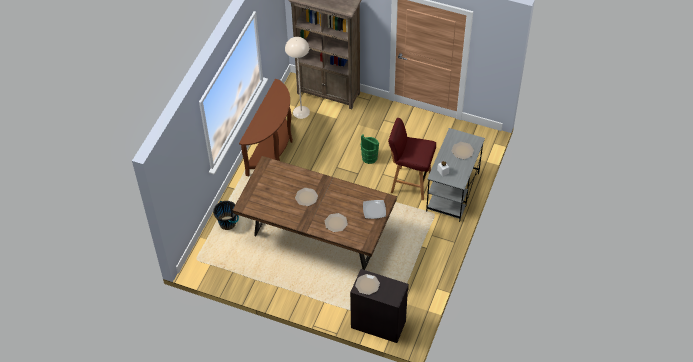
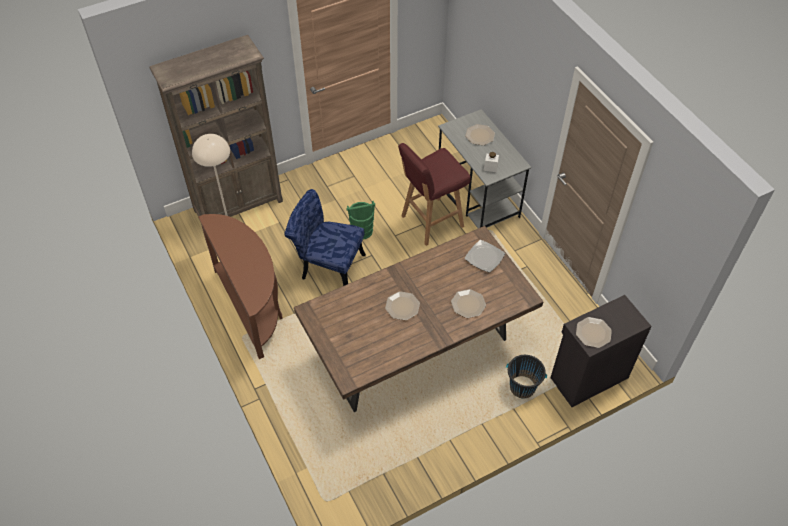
camera: 50 degrees left, 0 degrees up
black bucket [213,201,239,230] -> black bucket moved to [506,355,547,399]
none -> blue chair [284,189,366,286]

